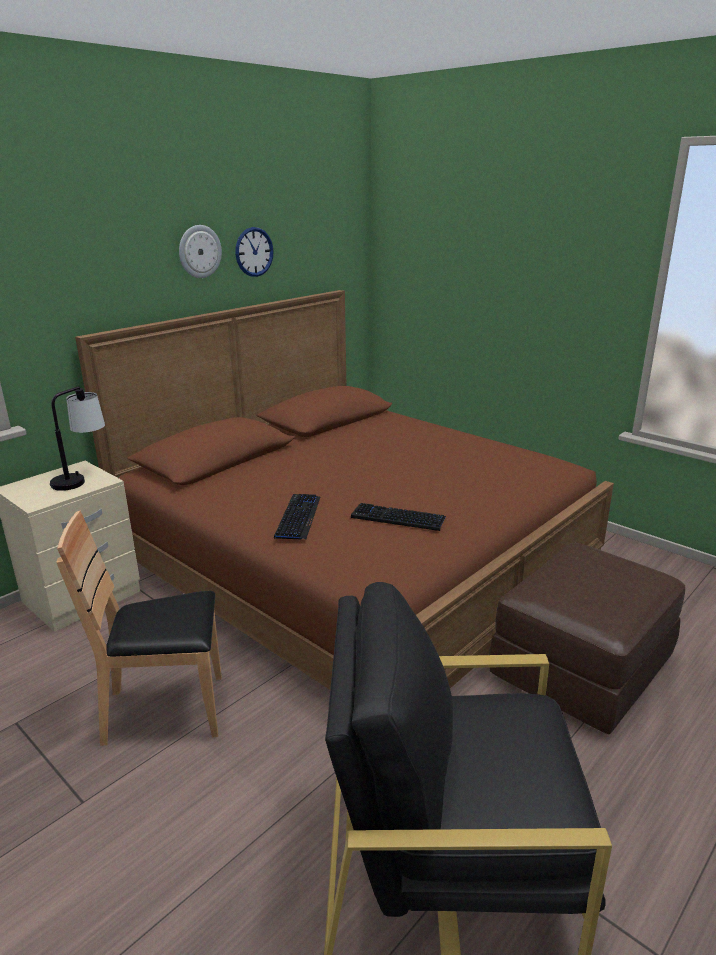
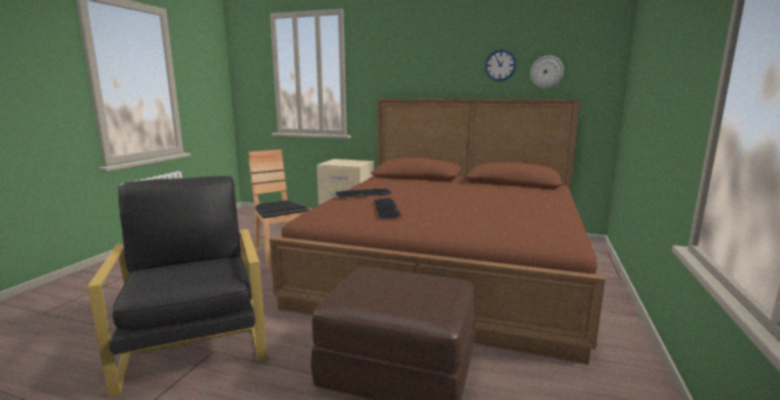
camera: 65 degrees right, 10 degrees down
table lamp [50,386,105,491] -> none
wall clock [179,225,222,278] -> wall clock moved to [530,55,564,88]

